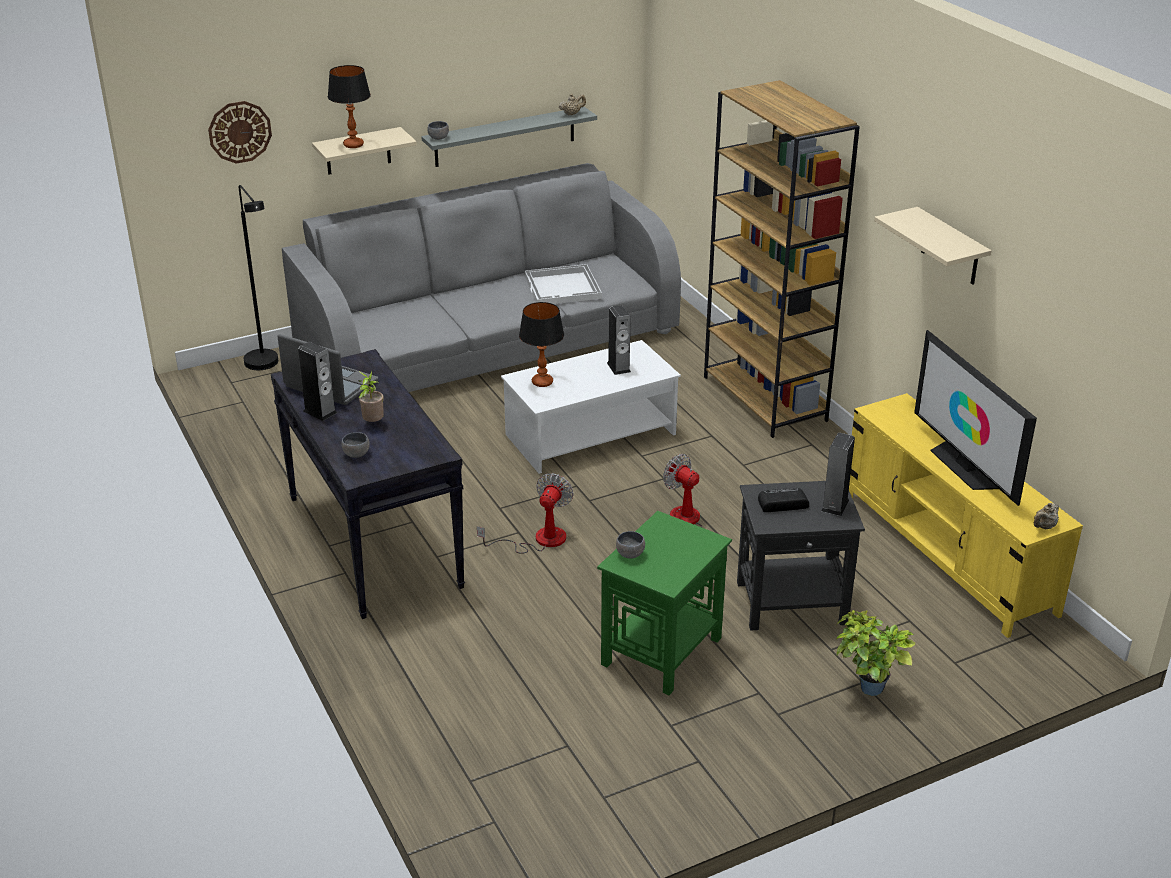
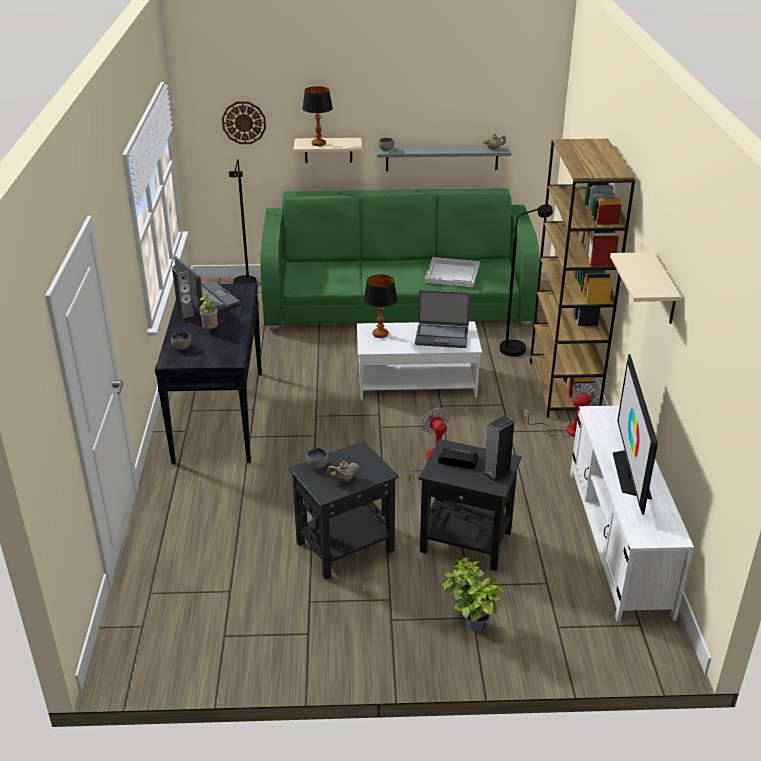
camera: 25 degrees right, 0 degrees up
grey sofa [282,163,681,392] -> green sofa [260,188,540,330]
fan [477,473,573,554] -> fan moved to [524,384,600,438]
green side table [597,511,732,695] -> black side table [288,441,399,580]
speaker [607,305,631,375] -> laptop [415,290,470,348]
yellow tv stand [849,393,1083,638] -> white tv stand [570,405,694,622]
beige teapot [1034,503,1059,529] -> beige teapot moved to [327,461,359,482]
none -> black floor lamp [500,205,553,357]

